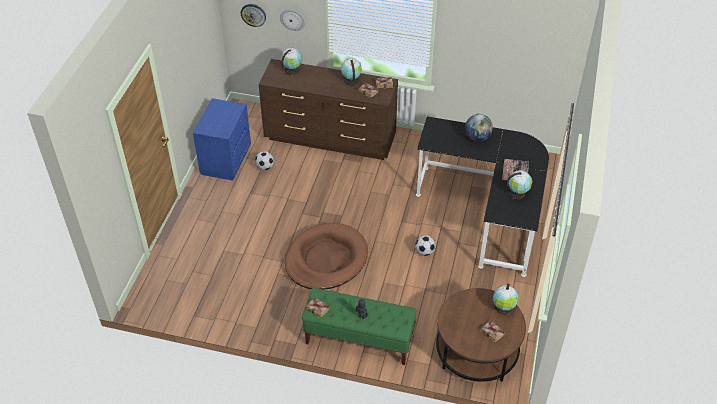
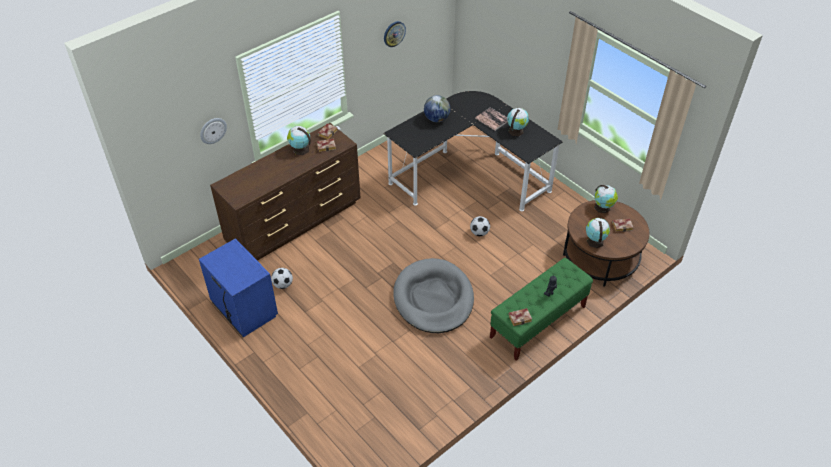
camera: 55 degrees left, 0 degrees up
wall clock [241,4,266,27] -> wall clock moved to [384,21,406,47]
globe [281,48,302,75] -> globe moved to [586,218,610,248]
brown dog bed [285,223,368,289] -> grey dog bed [393,258,474,333]

